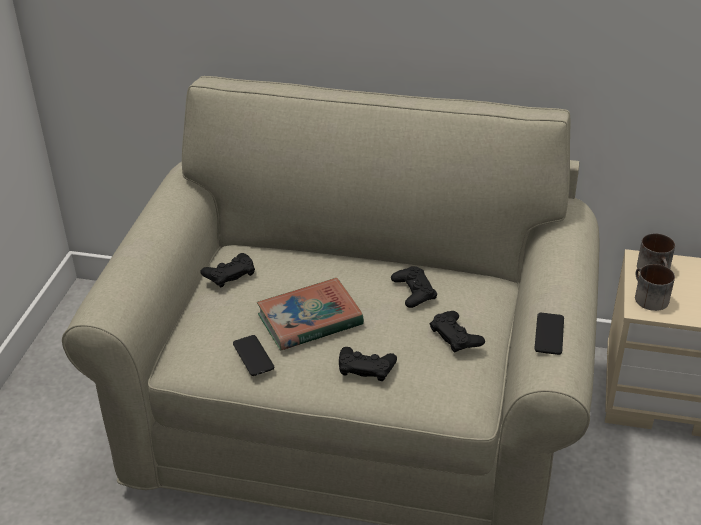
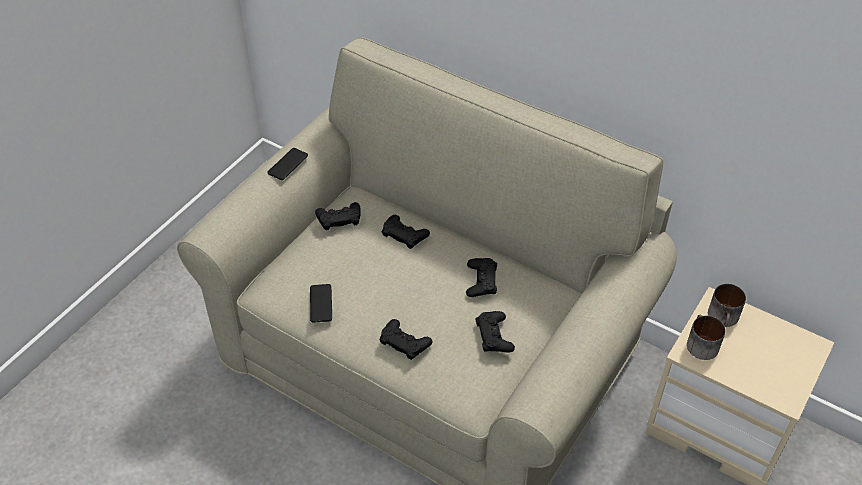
camera: 20 degrees right, 10 degrees up
book [257,278,364,351] -> none
phone [534,313,564,355] -> phone moved to [268,148,308,180]
none -> black game controller [382,215,430,249]

